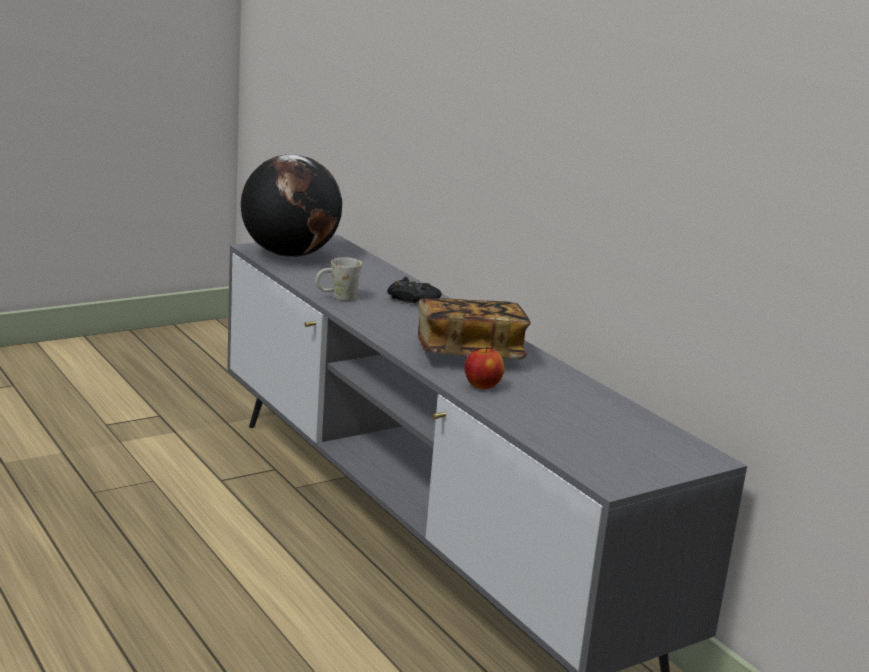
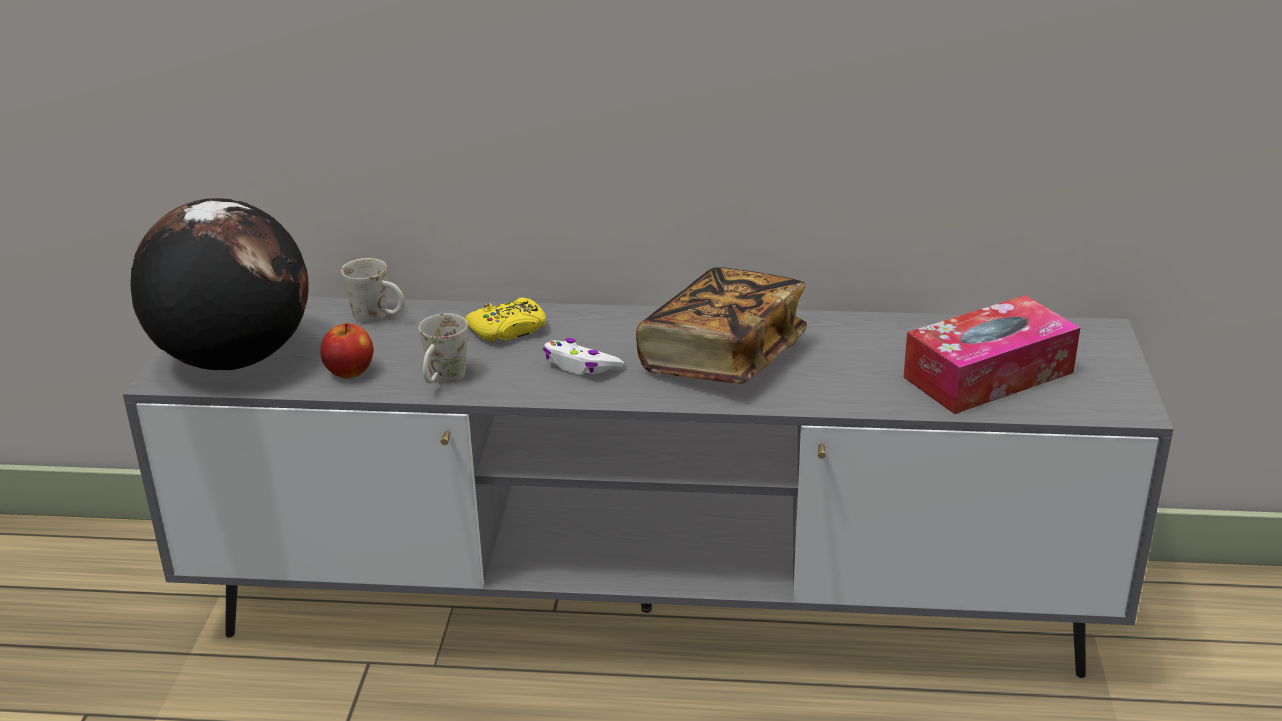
camera: 50 degrees left, 10 degrees up
black game controller [387,277,442,303] -> yellow game controller [465,297,546,342]
apple [464,346,505,389] -> apple moved to [320,323,373,379]
none -> white mug [341,258,405,323]
none -> white game controller [543,338,624,374]
none -> tissue box [903,295,1080,414]

